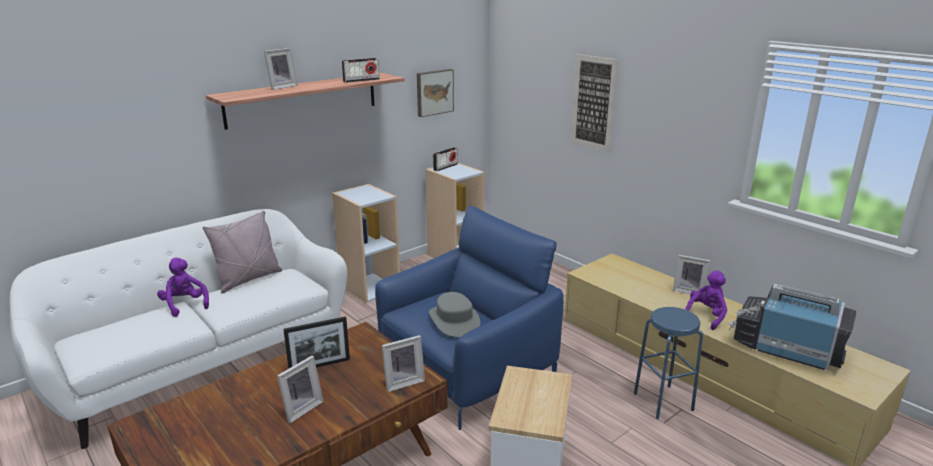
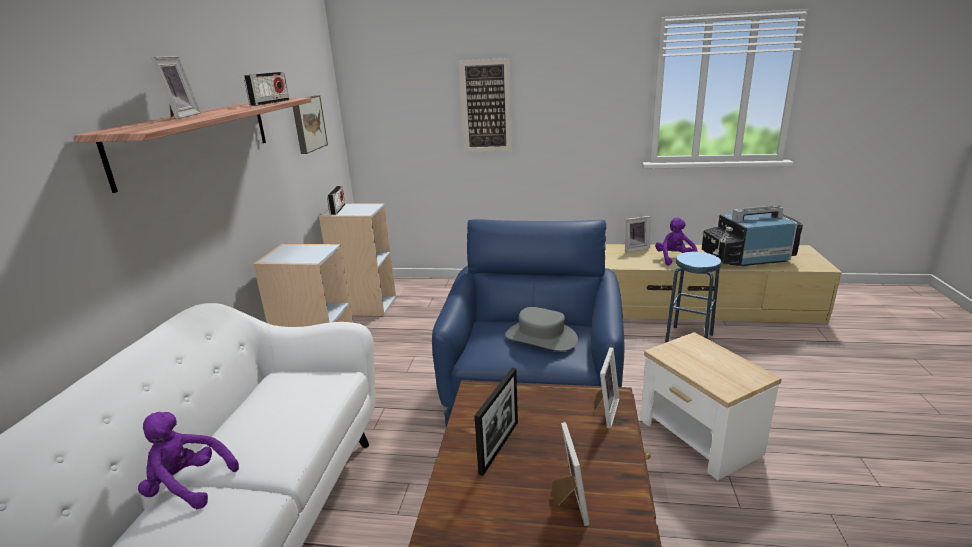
camera: 40 degrees left, 0 degrees up
purple pillow [203,211,282,293] -> none

